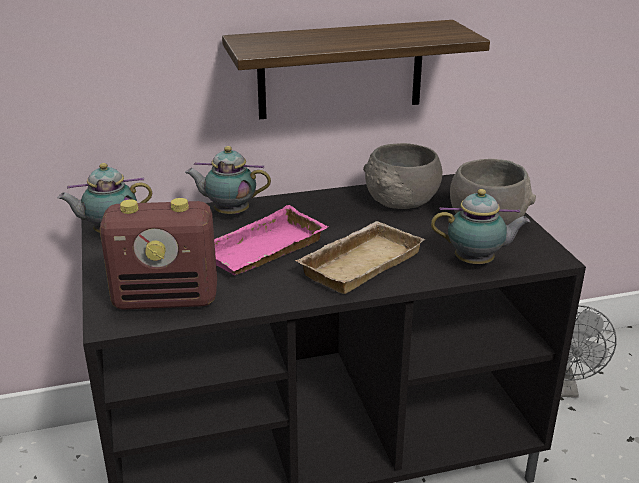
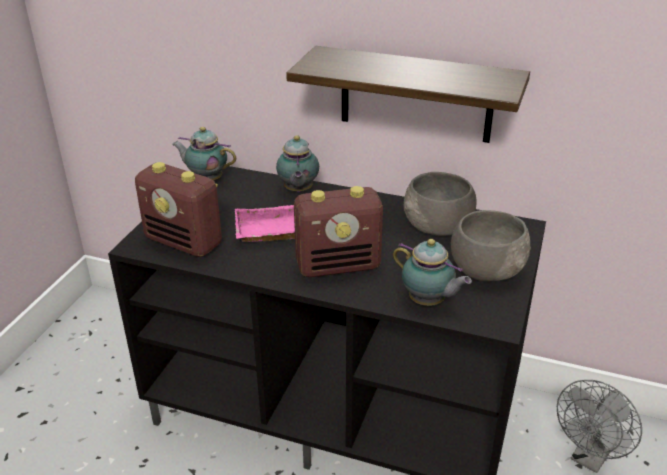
camera: 35 degrees right, 5 degrees up
teapot [185,146,271,214] -> teapot turned 135 degrees counterclockwise [276,135,319,193]
beige tray [295,221,425,294] -> radio [294,186,383,277]

